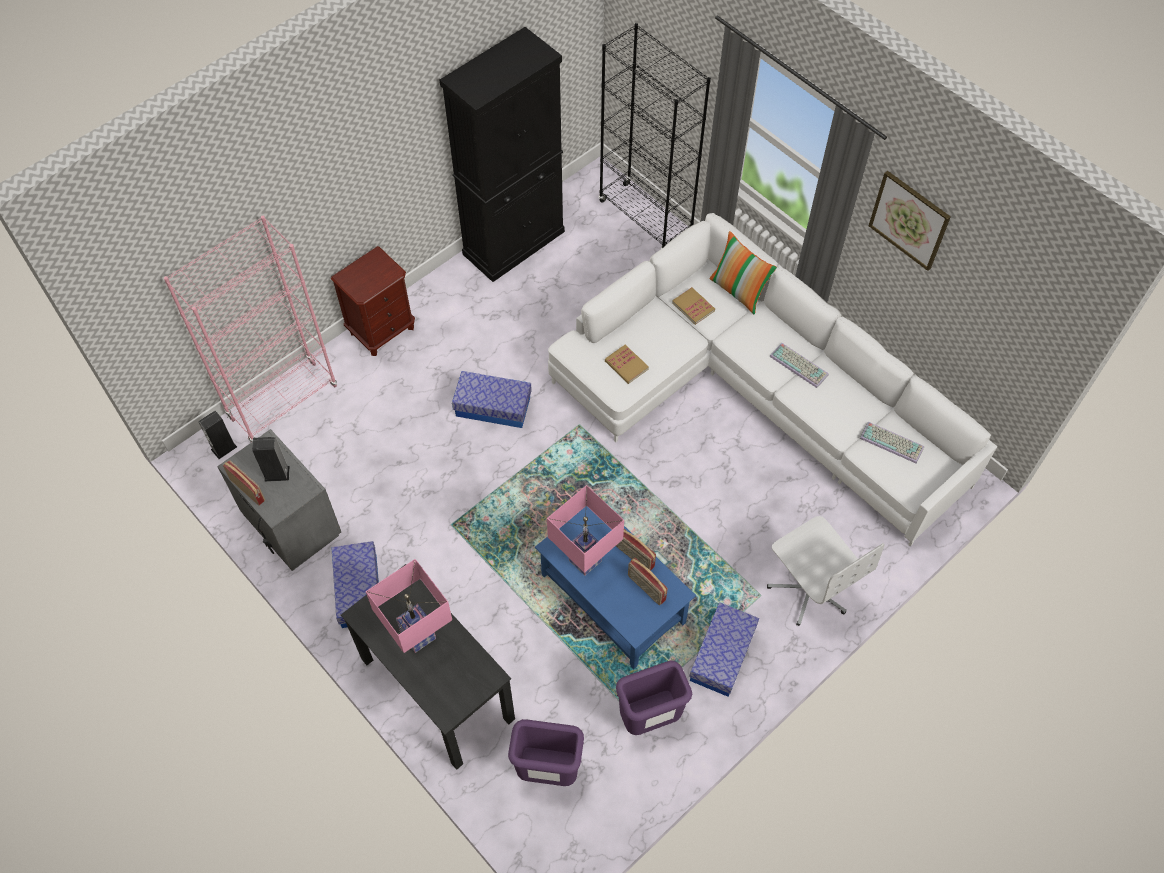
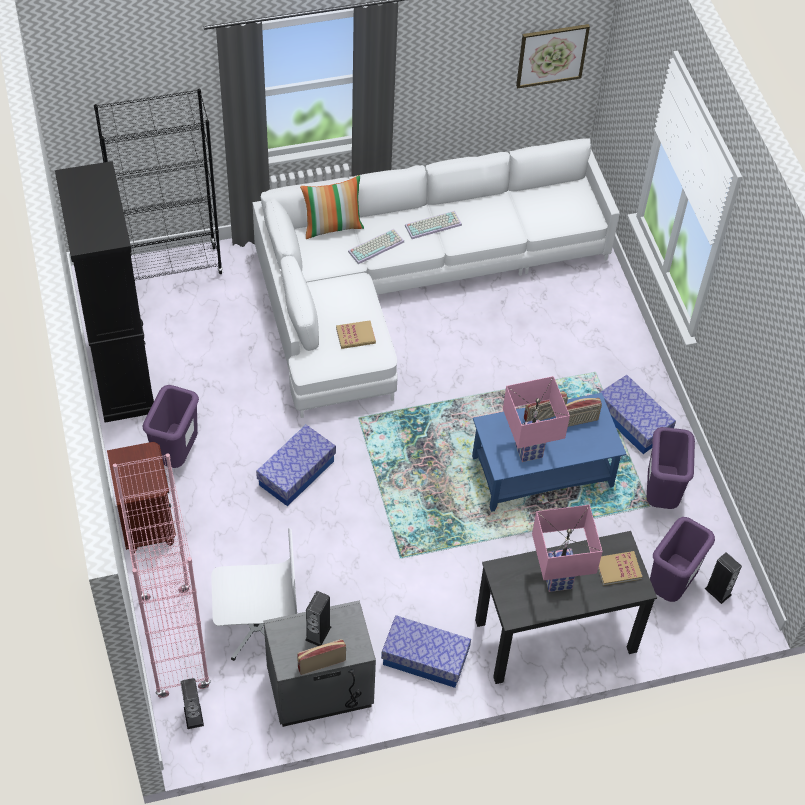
camera: 65 degrees left, 5 degrees down
book [672,287,715,325] -> book moved to [598,551,642,586]
white office chair [767,516,885,626] -> white office chair moved to [211,528,297,661]
keyboard [860,422,924,464] -> keyboard moved to [348,229,404,264]
picture [869,171,951,271] -> picture moved to [516,24,590,88]
none -> purple trash can [142,385,199,468]
none -> speaker [704,552,742,604]

